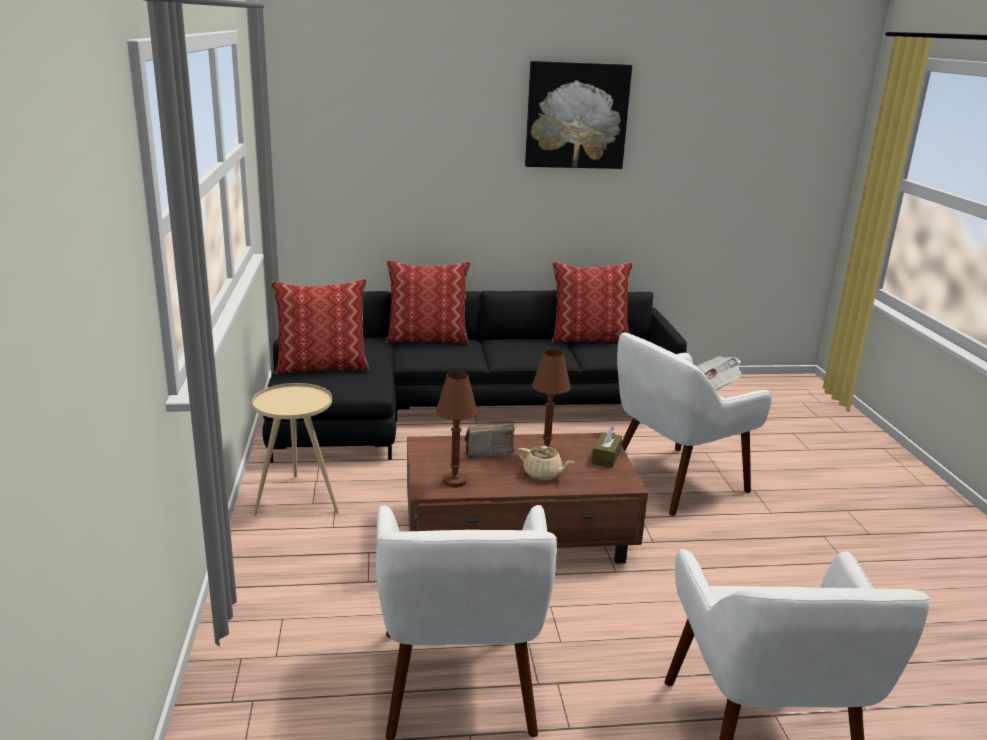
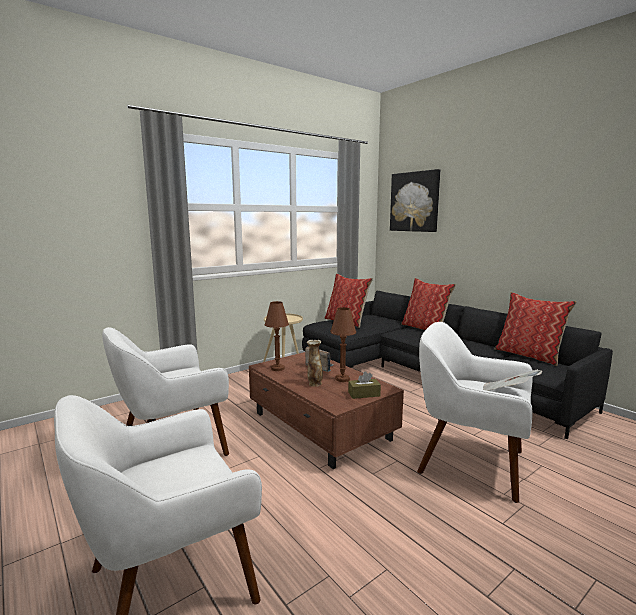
camera: 60 degrees right, 10 degrees down
beige teapot [518,446,574,481] -> vase [307,340,323,387]
picture [525,61,632,169] -> picture moved to [390,169,440,232]

